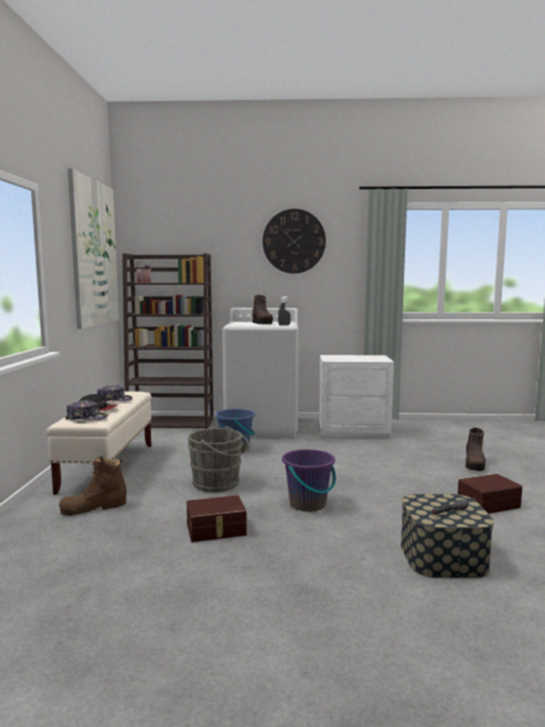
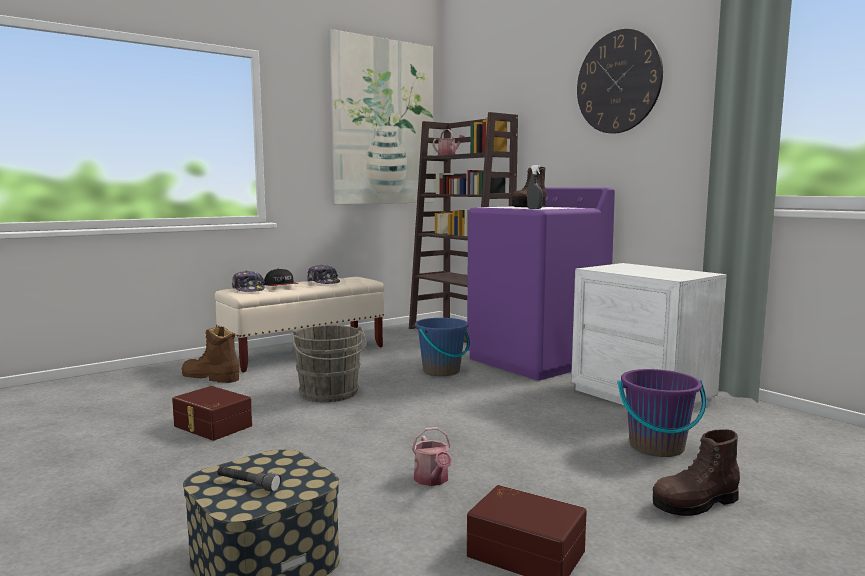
camera: 50 degrees right, 0 degrees up
white washing machine [222,308,299,438] -> purple washing machine [467,188,615,380]
purple bucket [282,449,336,512] -> purple bucket moved to [617,369,707,457]
none -> watering can [412,427,452,486]

